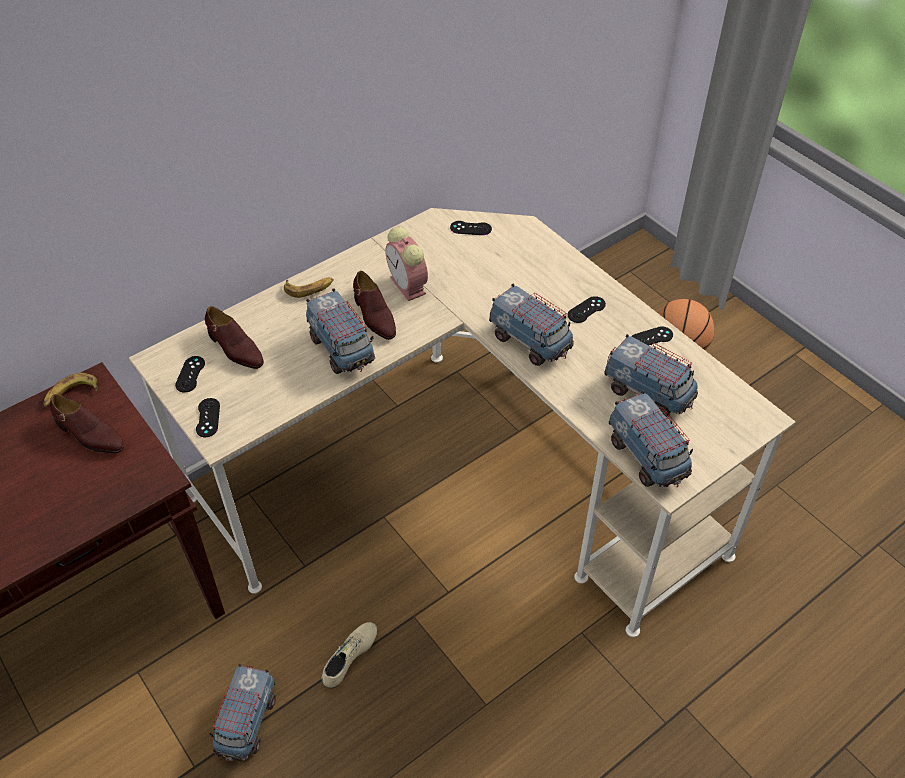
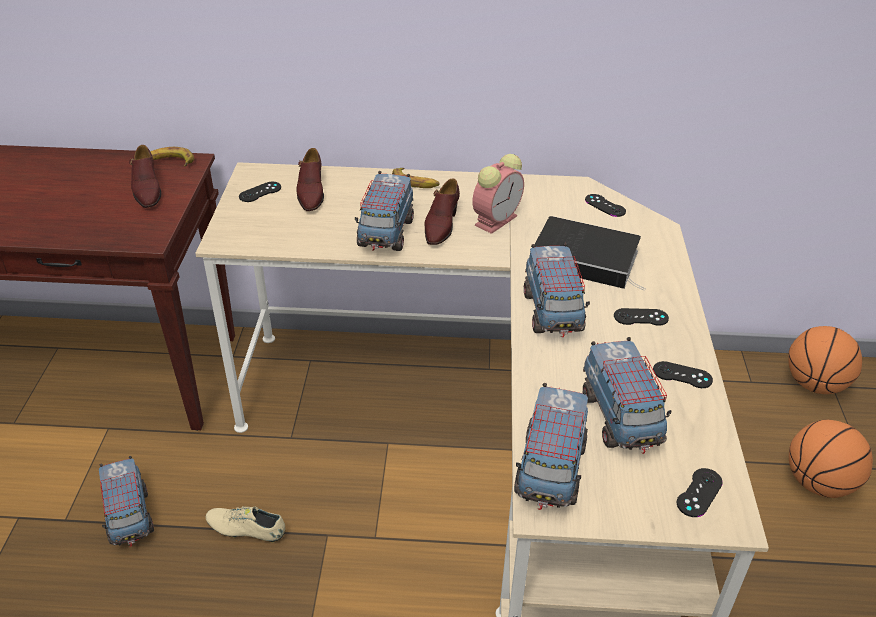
camera: 40 degrees right, 10 degrees down
black game controller [196,398,220,437] -> black game controller moved to [677,468,723,517]
toy truck [209,664,276,762] -> toy truck turned 75 degrees counterclockwise [99,456,154,547]
beige shoe [321,622,377,688] -> beige shoe turned 150 degrees counterclockwise [206,506,285,542]
alarm clock [385,227,428,301] -> alarm clock turned 150 degrees counterclockwise [472,154,524,234]
none -> book [534,216,646,290]
none -> basketball [788,326,862,394]

